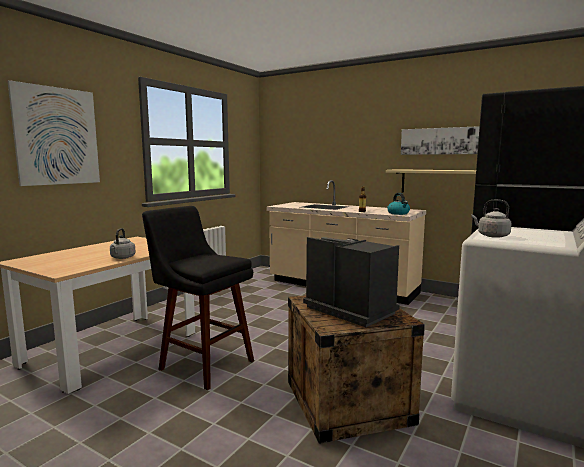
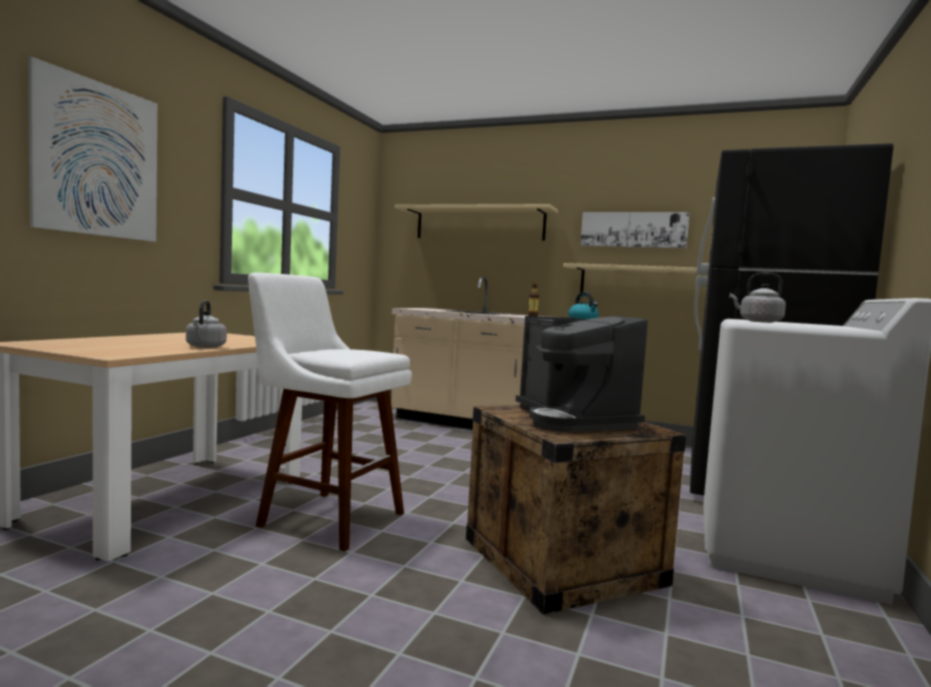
camera: 10 degrees left, 5 degrees down
black stool [142,206,254,390] -> white stool [248,272,412,552]
coffee machine [303,237,400,327] -> coffee machine turned 150 degrees counterclockwise [516,316,648,432]
none -> beige shelf [394,204,558,240]

